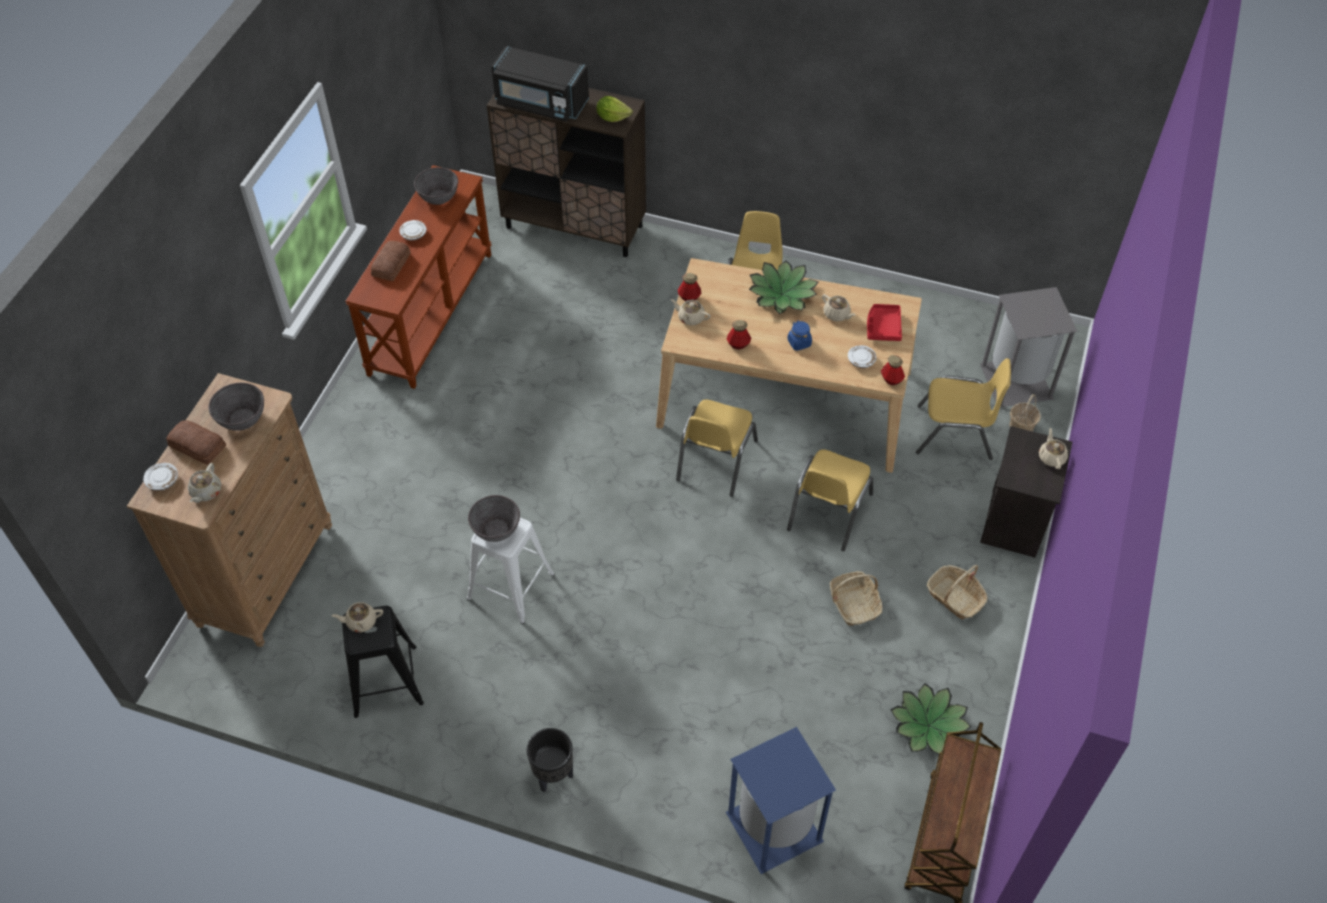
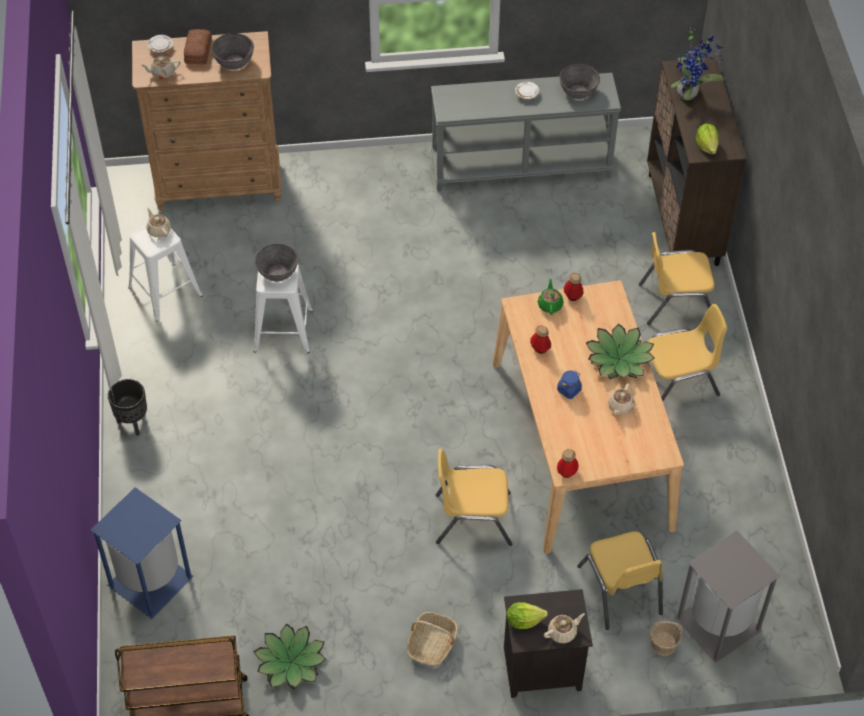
camera: 65 degrees right, 0 degrees up
black stool [342,606,424,718] -> white stool [128,225,203,322]
brown console table [345,165,492,389] -> grey console table [431,73,621,192]
bread [371,241,411,281] -> none
black microwave [491,46,589,122] -> potted plant [671,28,724,100]
beige teapot [671,299,711,326] -> green teapot [538,278,563,315]
yellow chair [676,399,758,497] -> yellow chair moved to [639,232,715,325]
basket [830,571,883,626] -> none
white plate [848,345,876,368] -> none
red tray [867,304,902,341] -> none
none -> lettuce [506,602,548,629]

